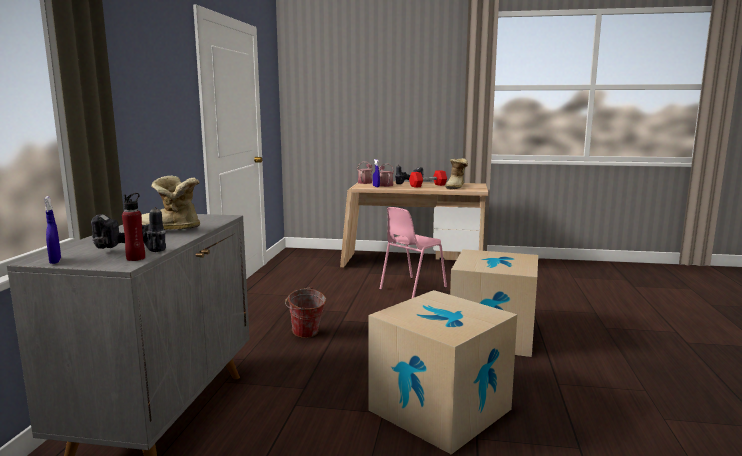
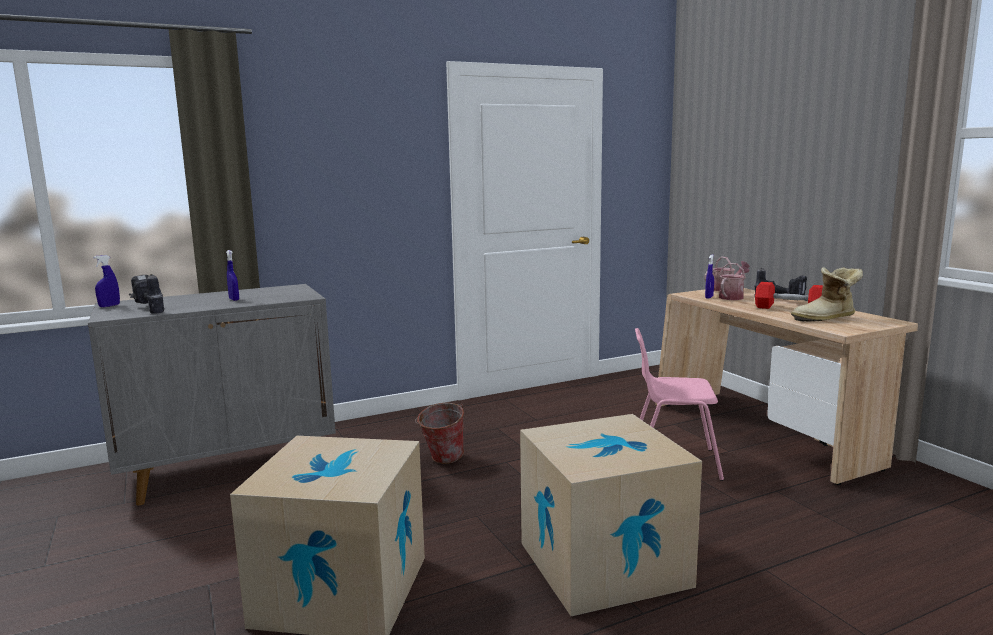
camera: 55 degrees right, 0 degrees up
red bottle [122,193,145,261] -> none
boot [142,175,200,230] -> blue spray bottle [226,250,239,301]

